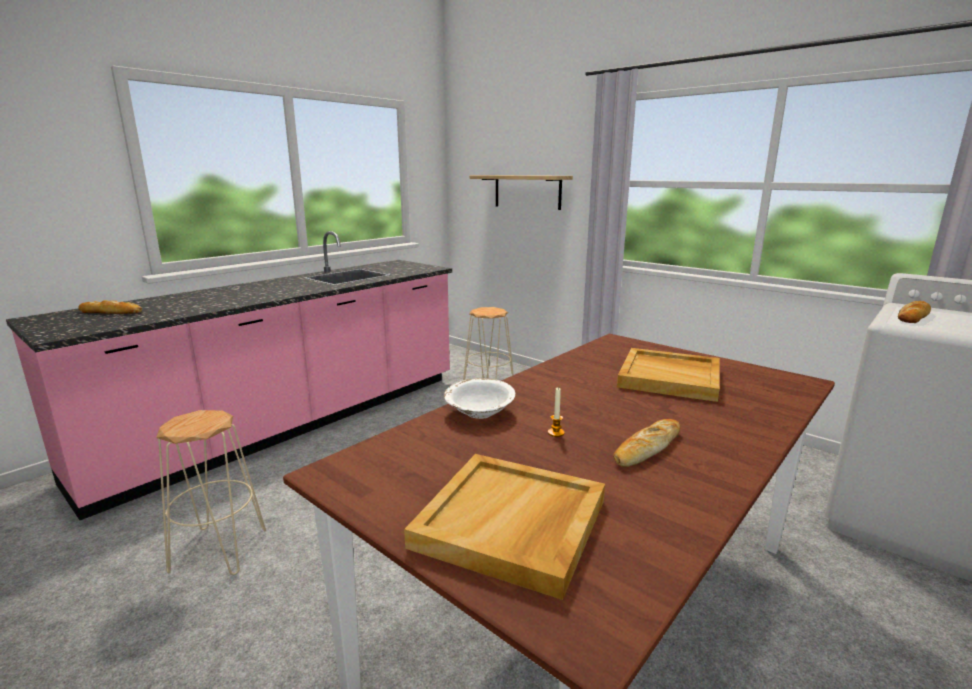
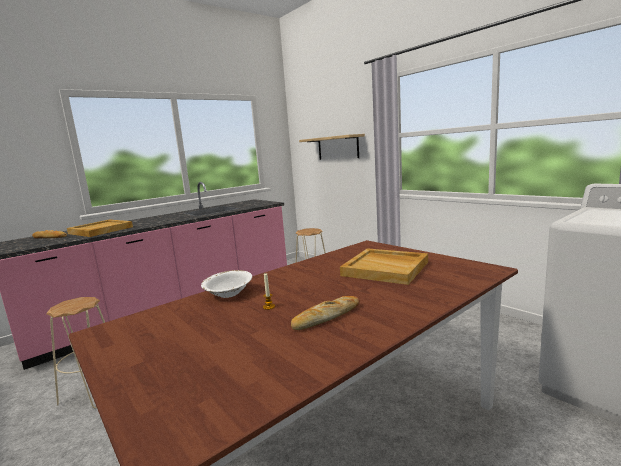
camera: 10 degrees right, 5 degrees down
beige tray [404,454,605,600] -> beige tray moved to [67,219,133,237]
bread [898,300,931,323] -> none

